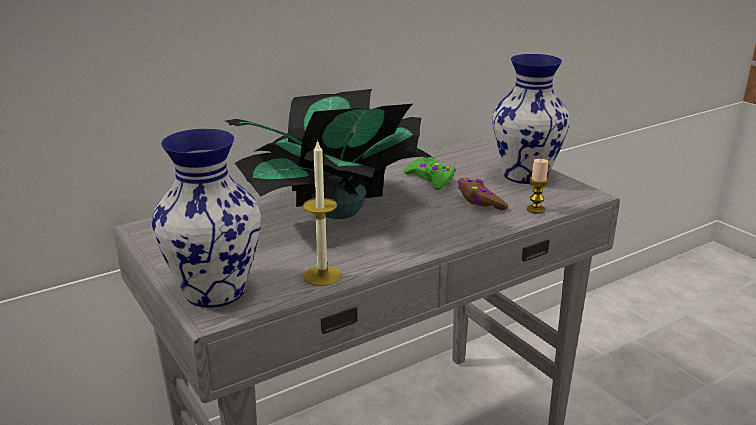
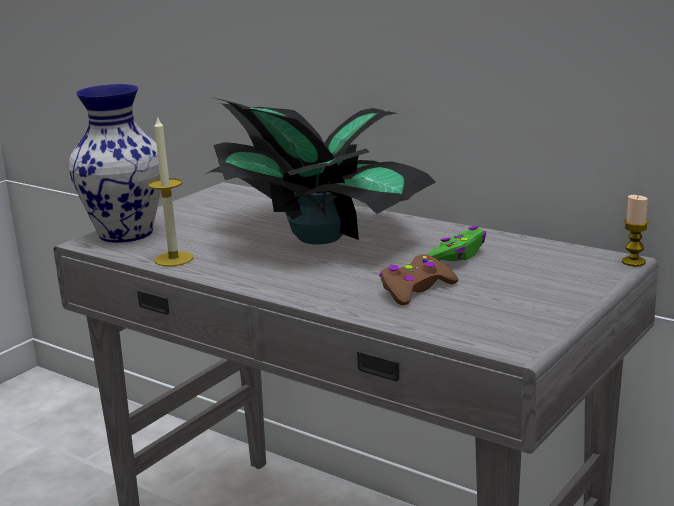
camera: 70 degrees right, 5 degrees down
vase [492,54,570,184] -> none
candle [527,159,549,214] -> candle moved to [622,195,649,266]

